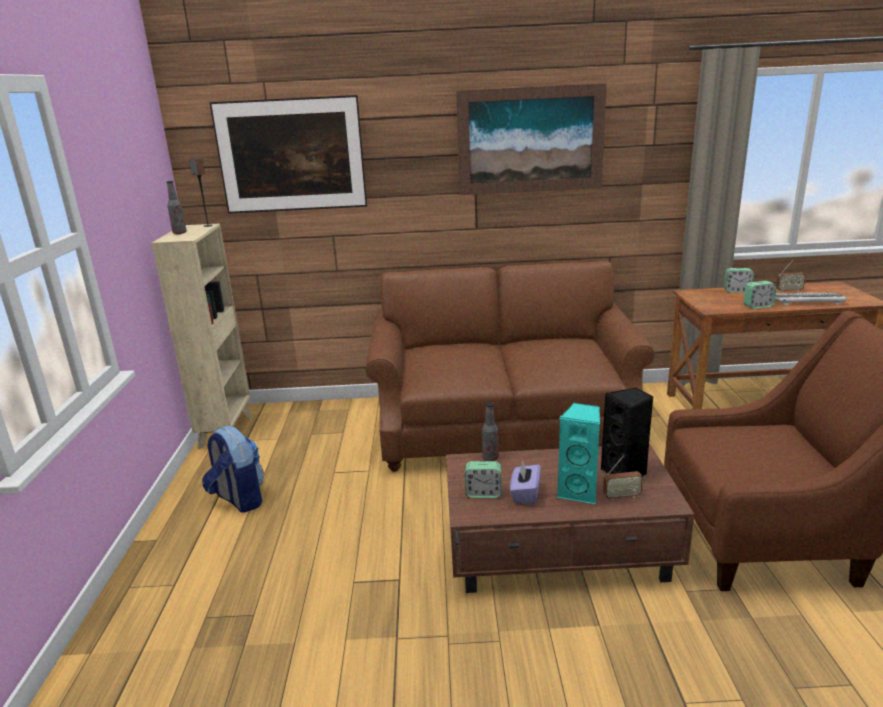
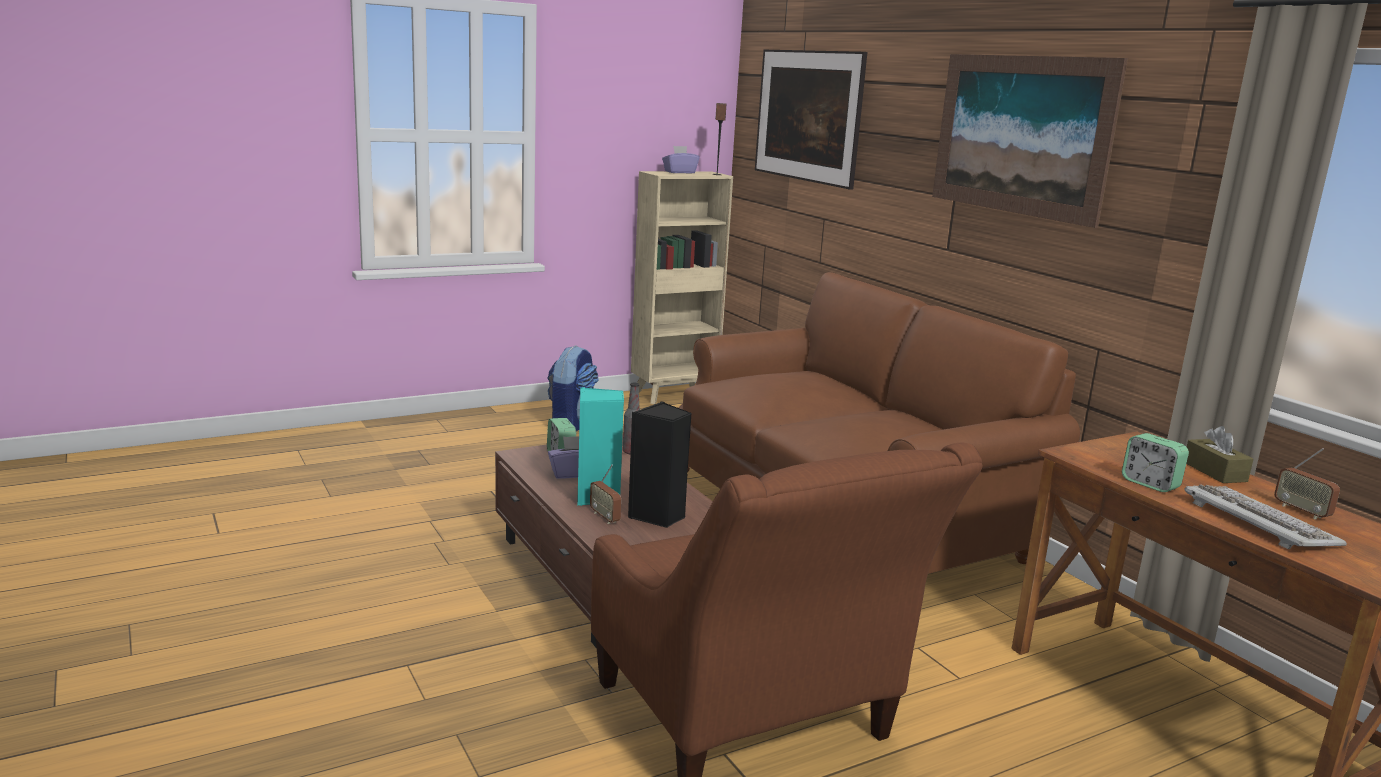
camera: 60 degrees right, 5 degrees down
bottle [166,181,187,234] -> purple tissue box [662,146,700,174]
alarm clock [724,268,754,293] -> brown tissue box [1186,426,1253,483]

